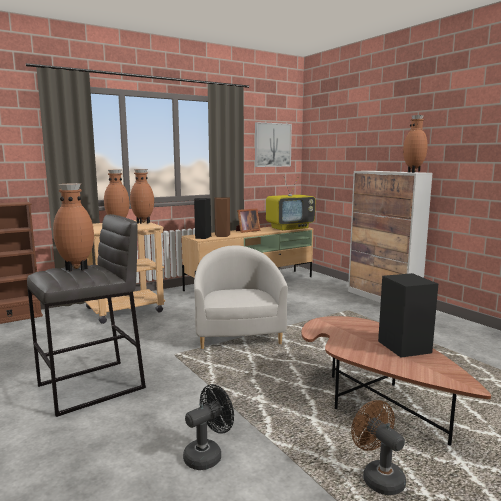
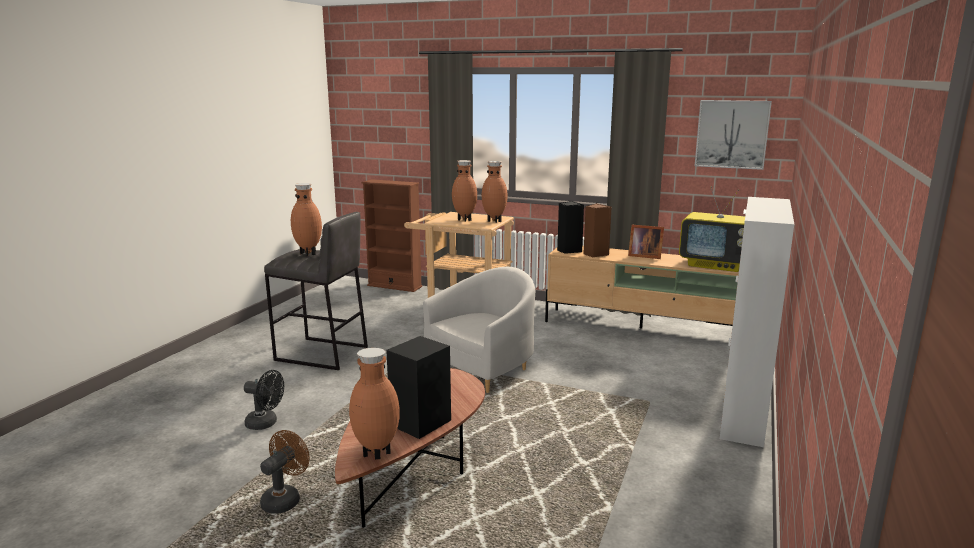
camera: 55 degrees right, 5 degrees up
brown vase [403,115,428,173] -> brown vase moved to [349,348,400,460]

